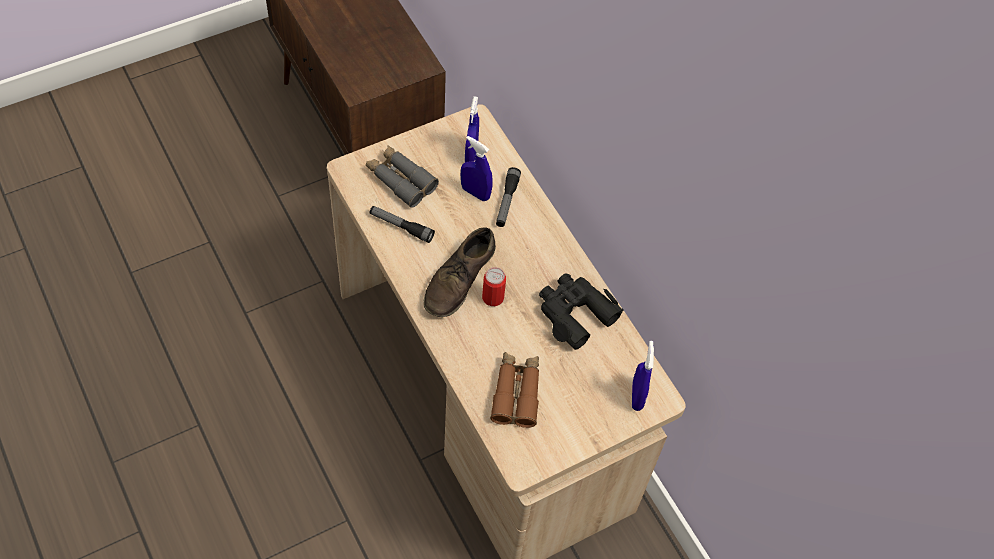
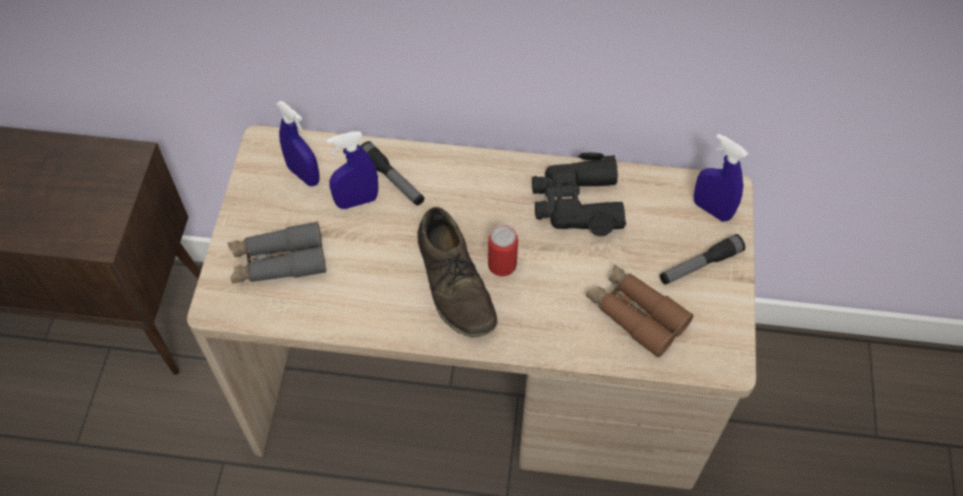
camera: 50 degrees left, 0 degrees up
flashlight [369,206,435,243] -> flashlight moved to [660,234,745,285]

